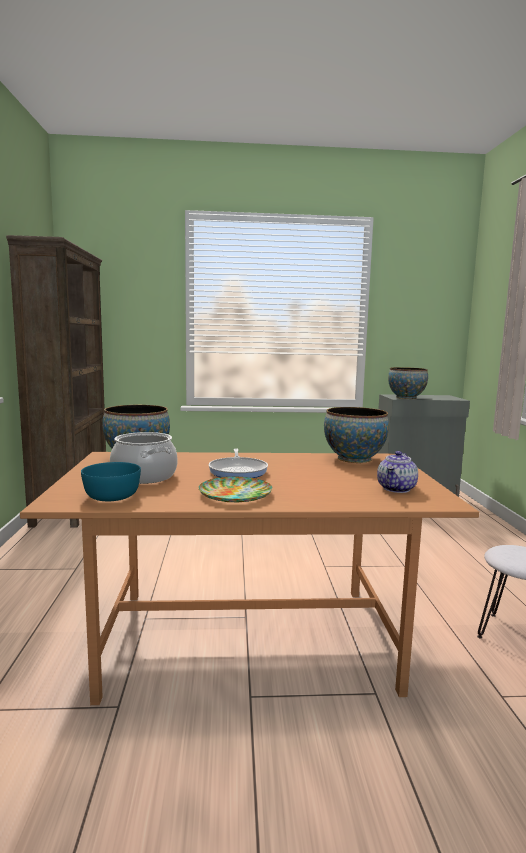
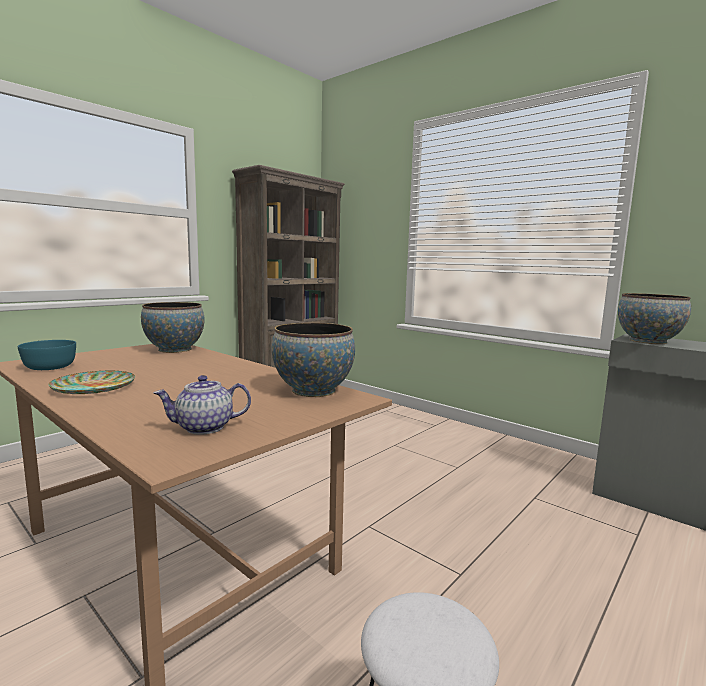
camera: 45 degrees right, 0 degrees up
cooking pot [110,432,178,484] -> none
frying pan [209,448,268,478] -> none

